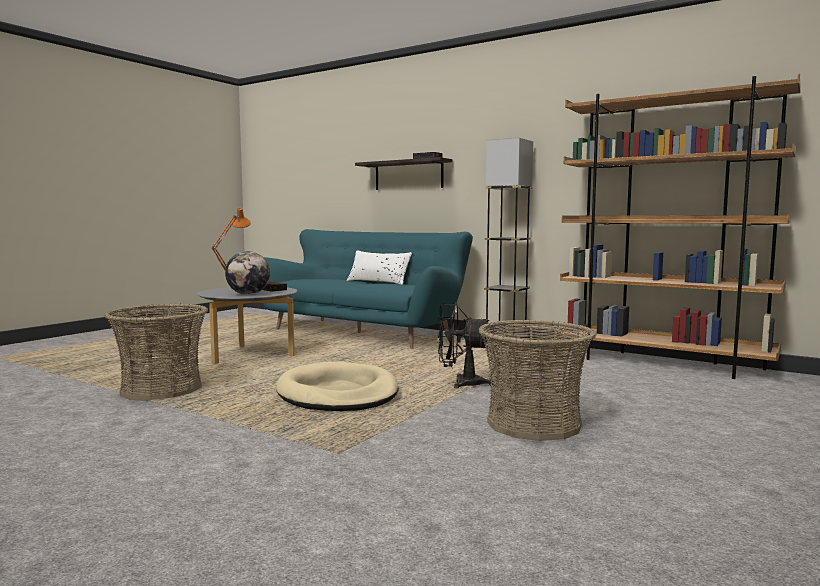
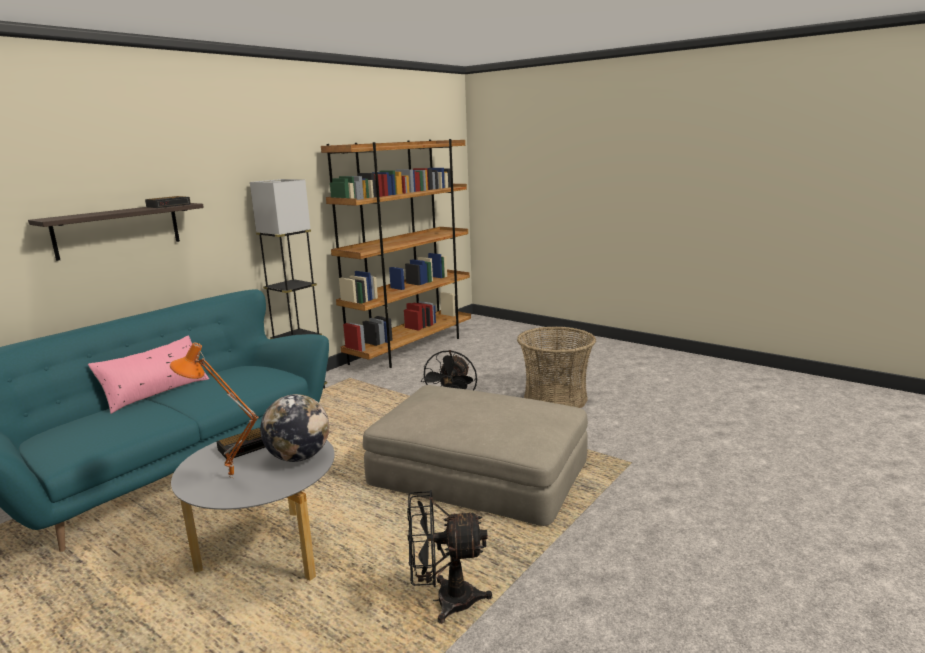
camera: 85 degrees left, 10 degrees up
basket [104,304,208,401] -> black fan [407,490,492,624]
beige dog bed [276,361,399,411] -> beige ottoman [363,385,588,526]
white pillow [347,250,412,285] -> pink pillow [88,335,209,414]

